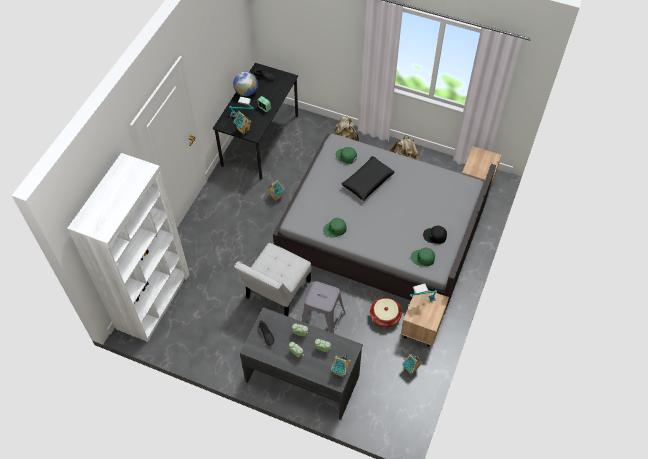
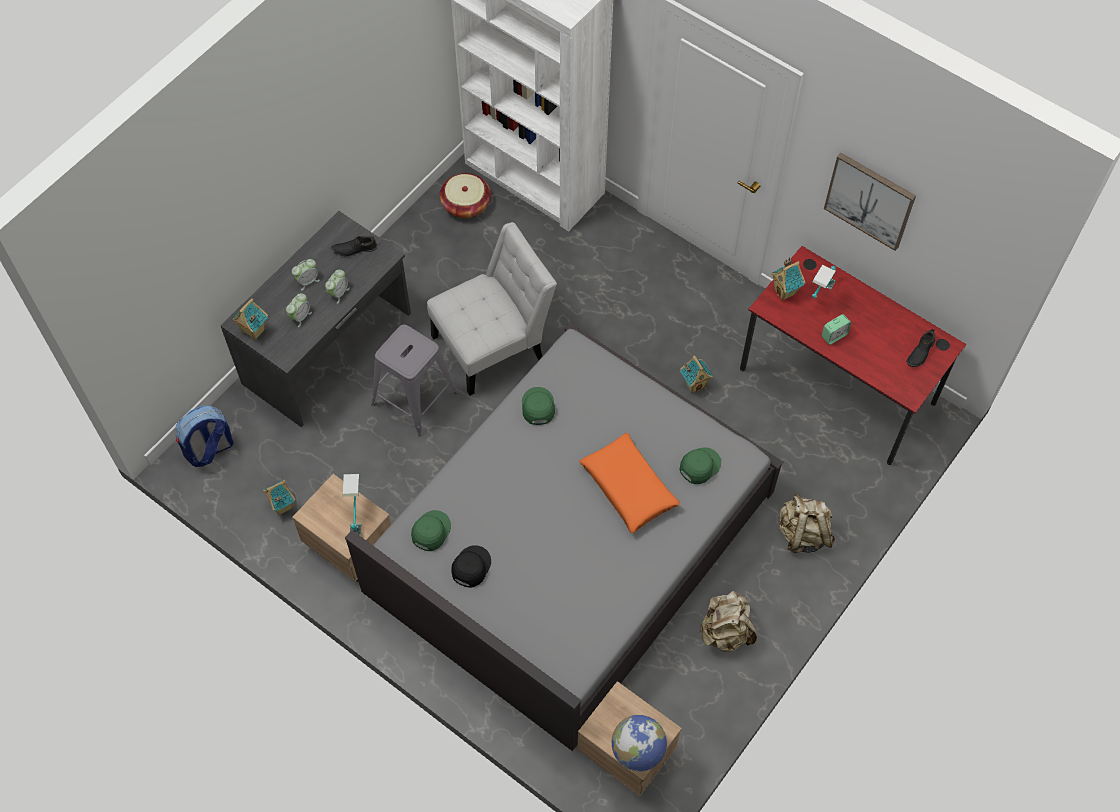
camera: 105 degrees right, 5 degrees up
black desk [213,63,298,180] -> red desk [740,246,966,465]
globe [233,72,258,96] -> globe moved to [612,715,667,772]
white chair [234,243,311,316] -> white chair turned 105 degrees clockwise [427,222,557,396]
black pillow [342,156,394,201] -> orange pillow [580,433,680,533]
basket [370,297,402,327] -> basket moved to [439,173,491,218]
none -> backpack [175,405,234,467]
none -> picture [824,152,916,251]

